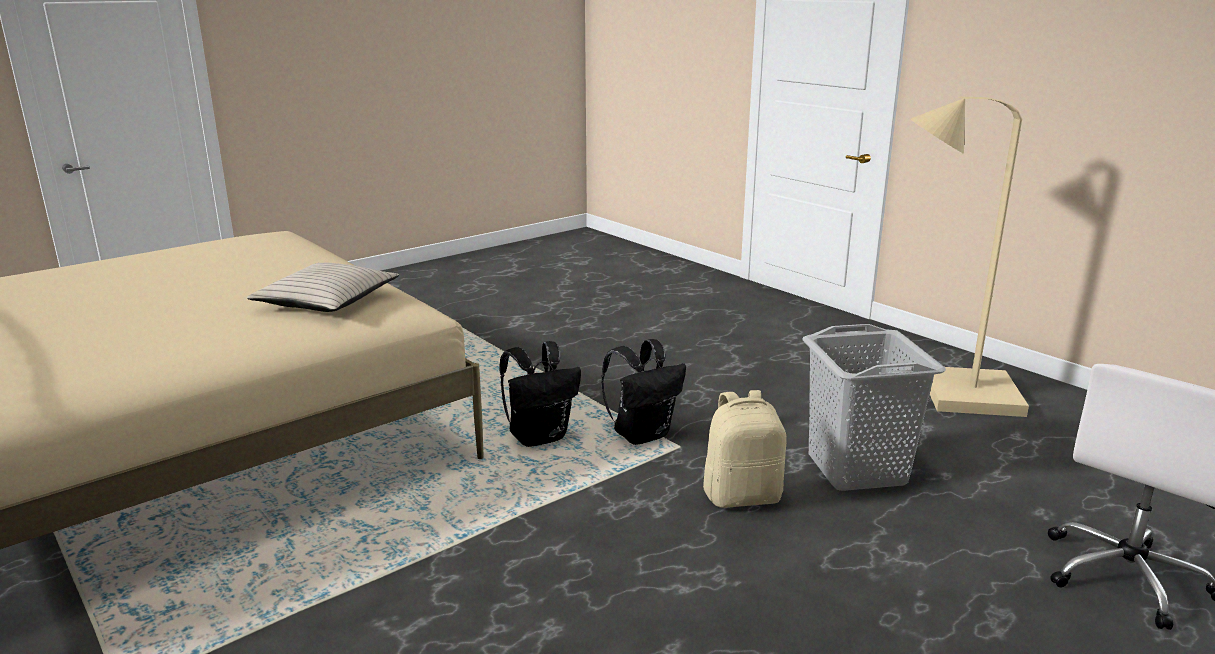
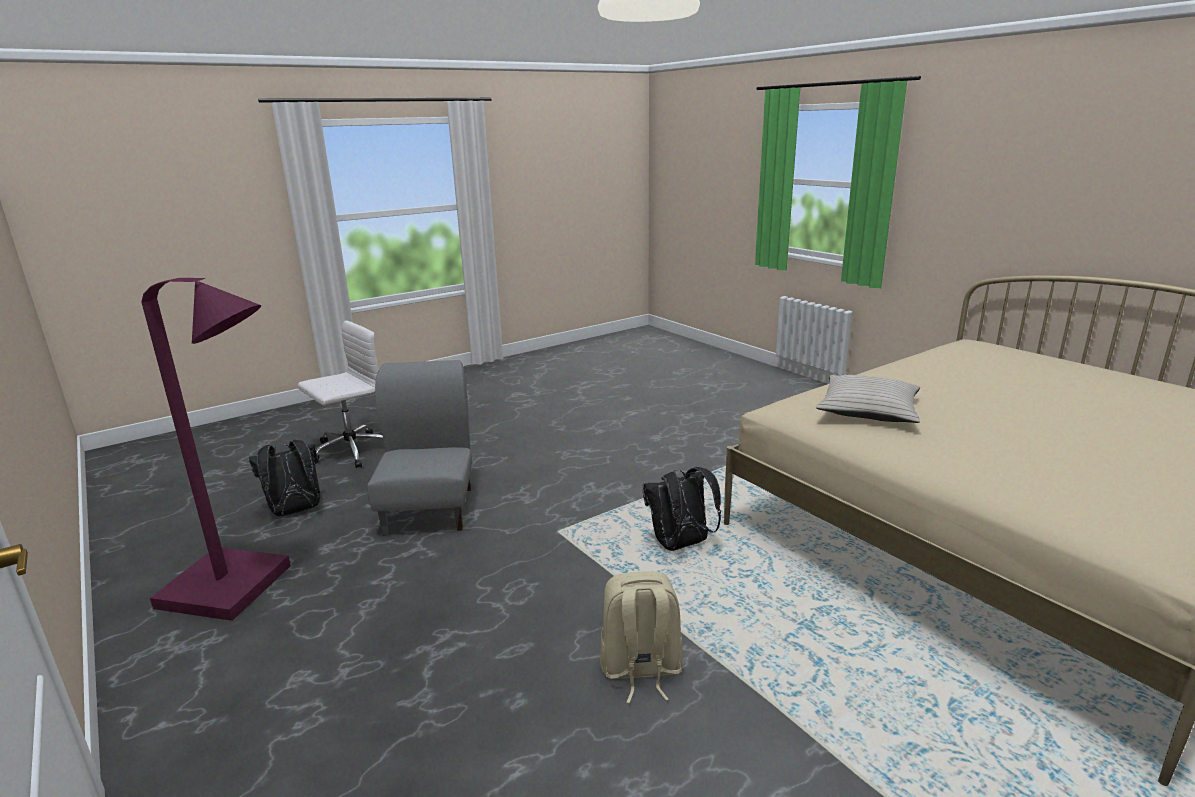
camera: 175 degrees left, 0 degrees up
black backpack [601,339,686,445] -> black backpack moved to [249,440,320,516]
beige backpack [703,390,786,508] -> beige backpack moved to [600,571,683,703]
grey laundry basket [803,324,946,491] -> grey chair [367,360,472,536]
beige floor lamp [910,97,1029,417] -> purple floor lamp [141,278,291,621]

